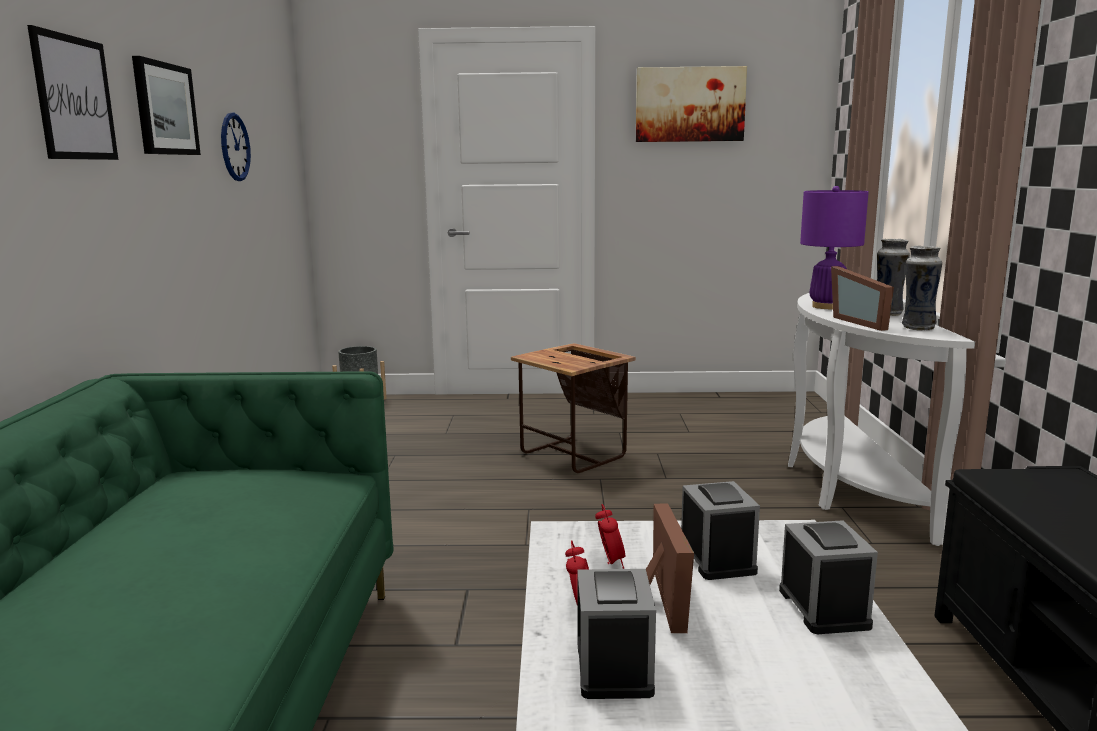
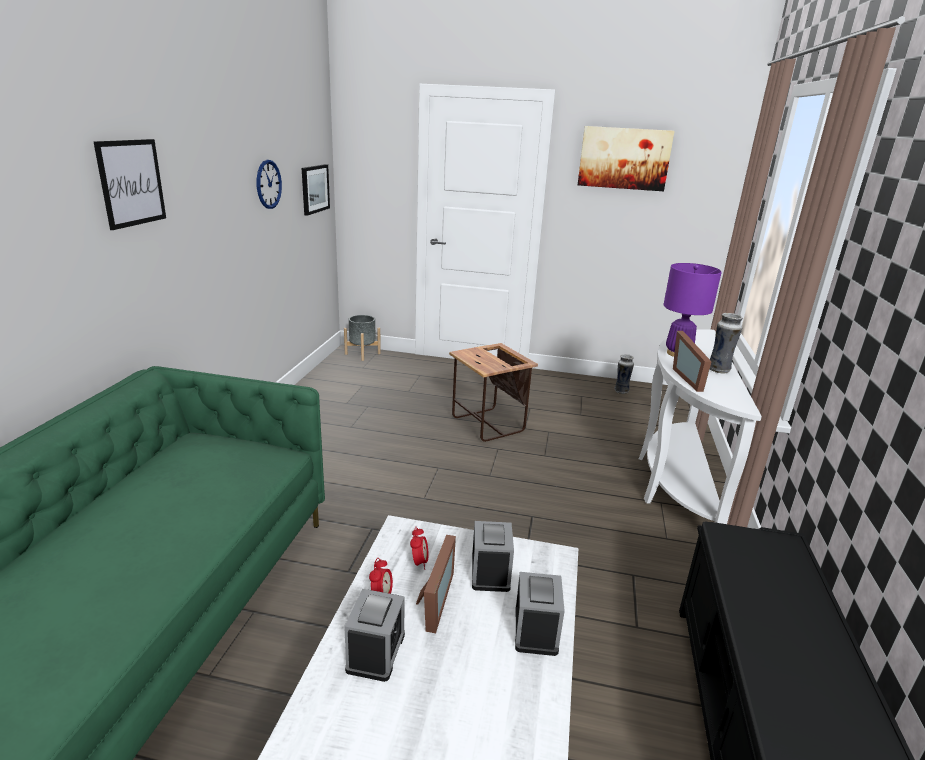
camera: 10 degrees right, 10 degrees up
picture [132,56,201,155] -> picture moved to [302,164,330,216]
vase [902,246,942,331] -> vase moved to [614,354,634,394]

